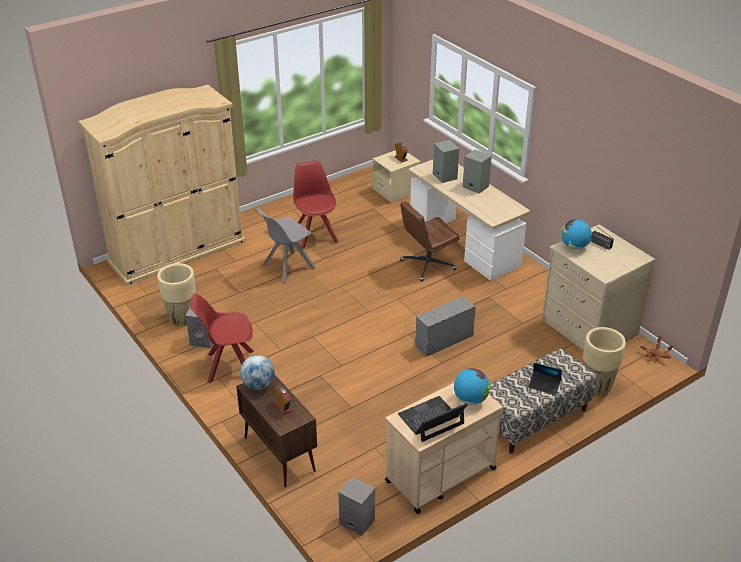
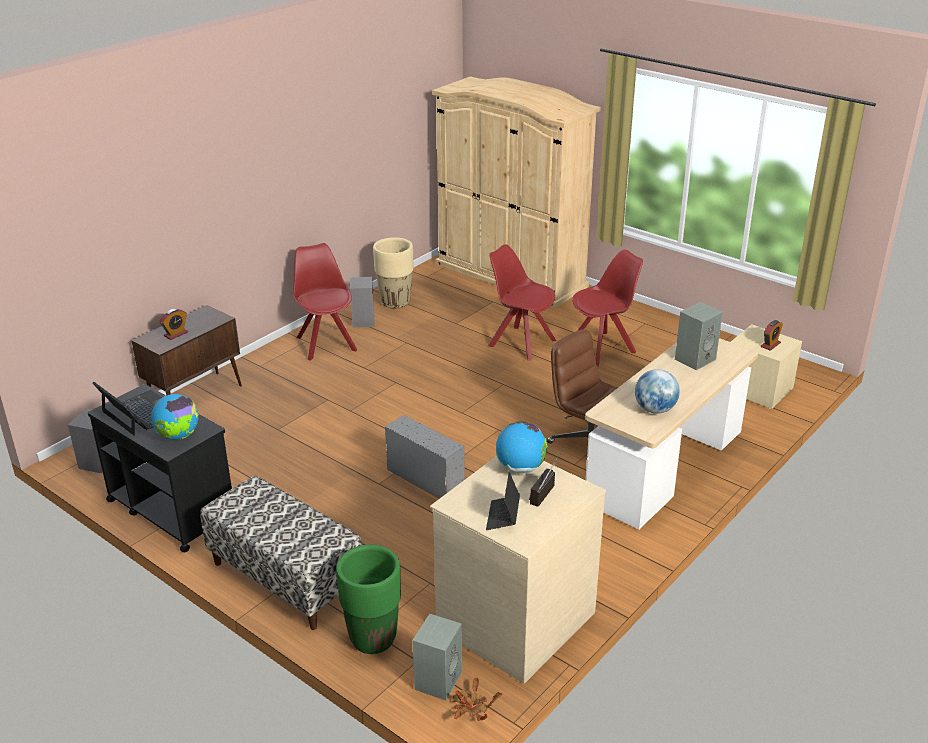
camera: 75 degrees right, 5 degrees down
globe [240,355,275,390] -> globe moved to [635,369,680,414]
grey chair [257,208,316,283] -> red chair [488,245,556,361]
beige cart [385,383,503,514] -> black cart [88,384,232,553]
grey speaker [463,149,492,194] -> grey speaker moved to [412,614,462,700]
laptop [528,363,562,395] -> laptop moved to [486,472,520,530]
beige planter [583,327,626,395] -> green planter [336,545,401,654]

